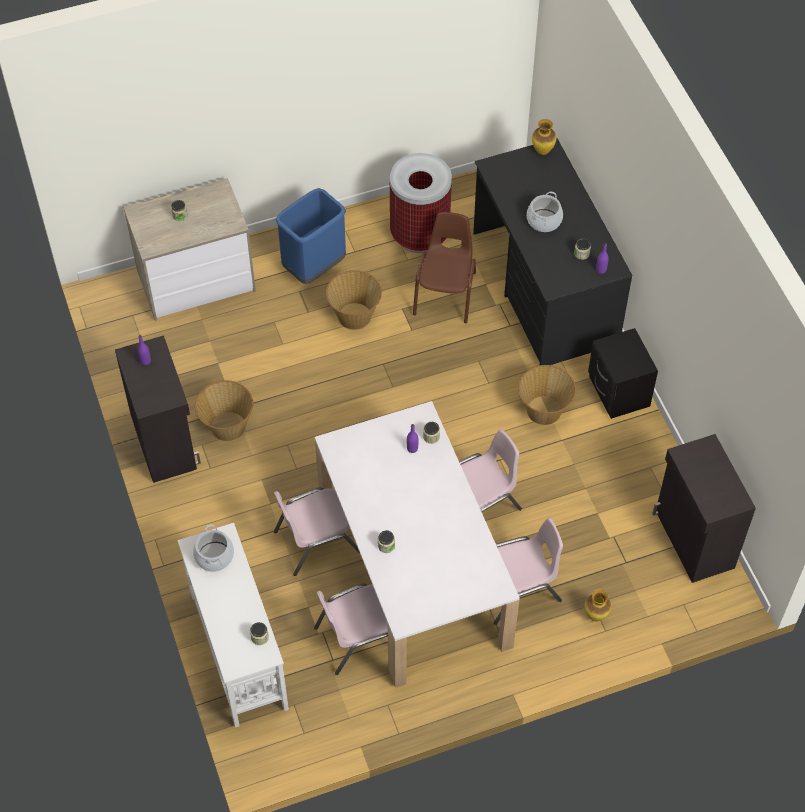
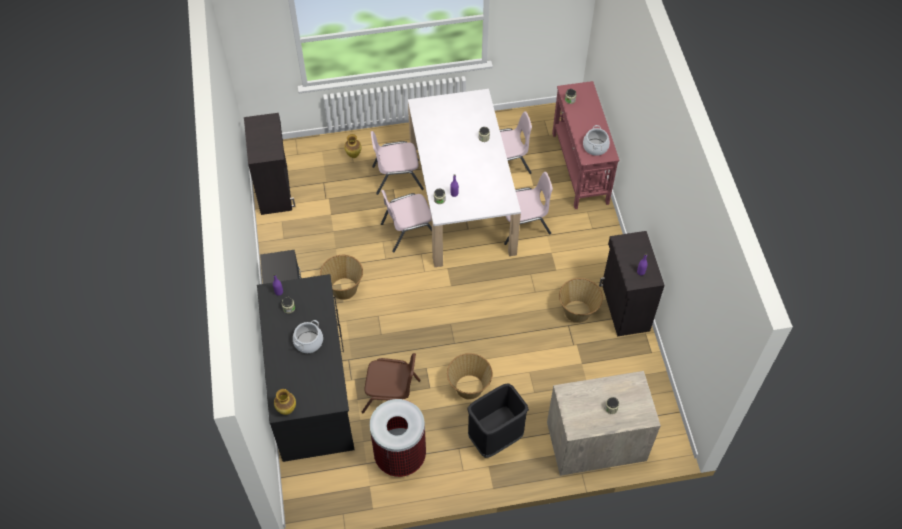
camera: 170 degrees left, 0 degrees up
white console table [177,523,289,728] -> red console table [552,81,619,209]
blue trash can [275,188,346,284] -> black trash can [467,383,529,458]
brown chair [413,212,476,324] -> brown chair turned 105 degrees counterclockwise [361,353,420,414]

